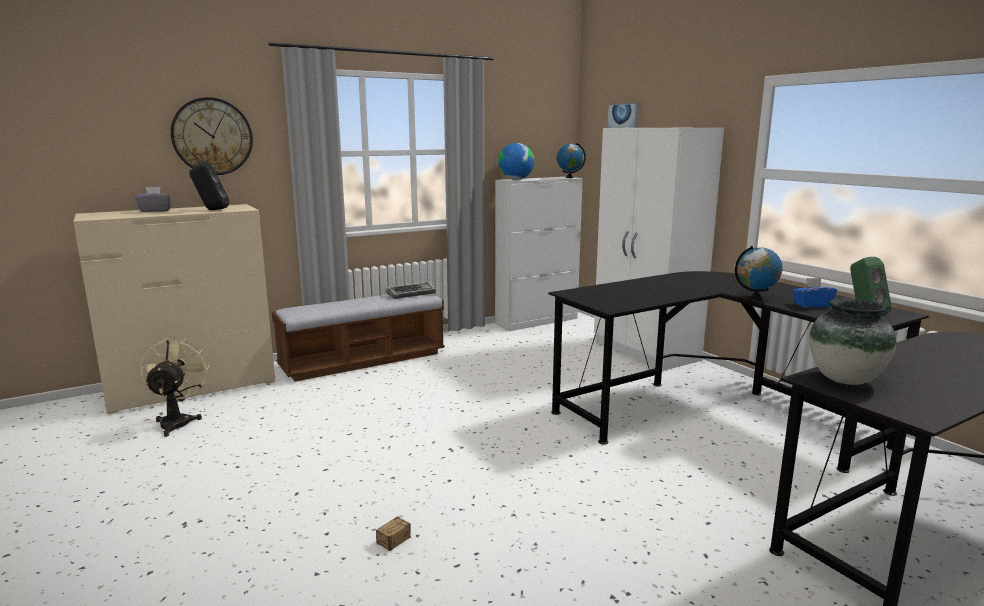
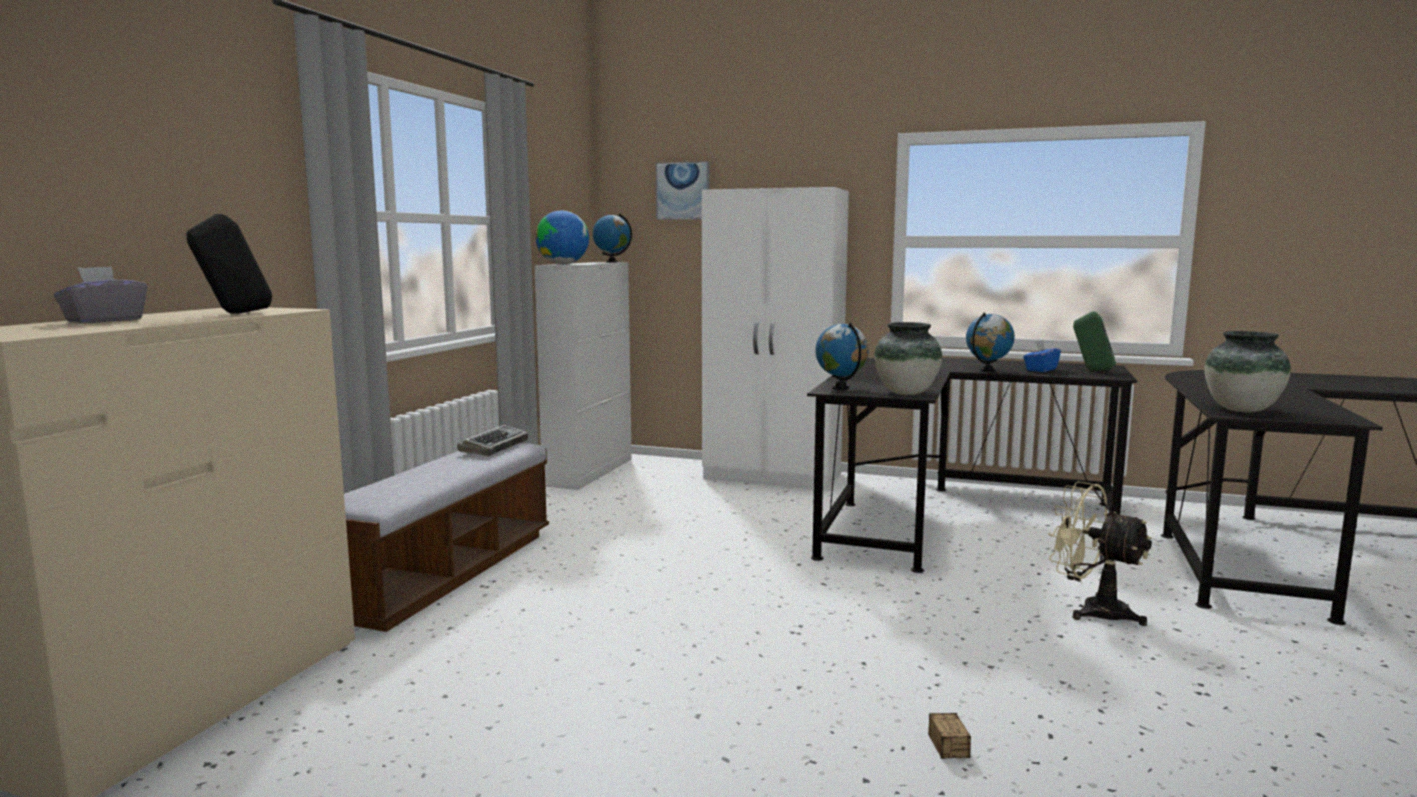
camera: 40 degrees left, 5 degrees down
beige fan [140,338,210,437] -> beige fan moved to [1048,481,1152,626]
wall clock [171,97,253,175] -> none
none -> globe [815,323,869,390]
none -> vase [874,322,942,395]

